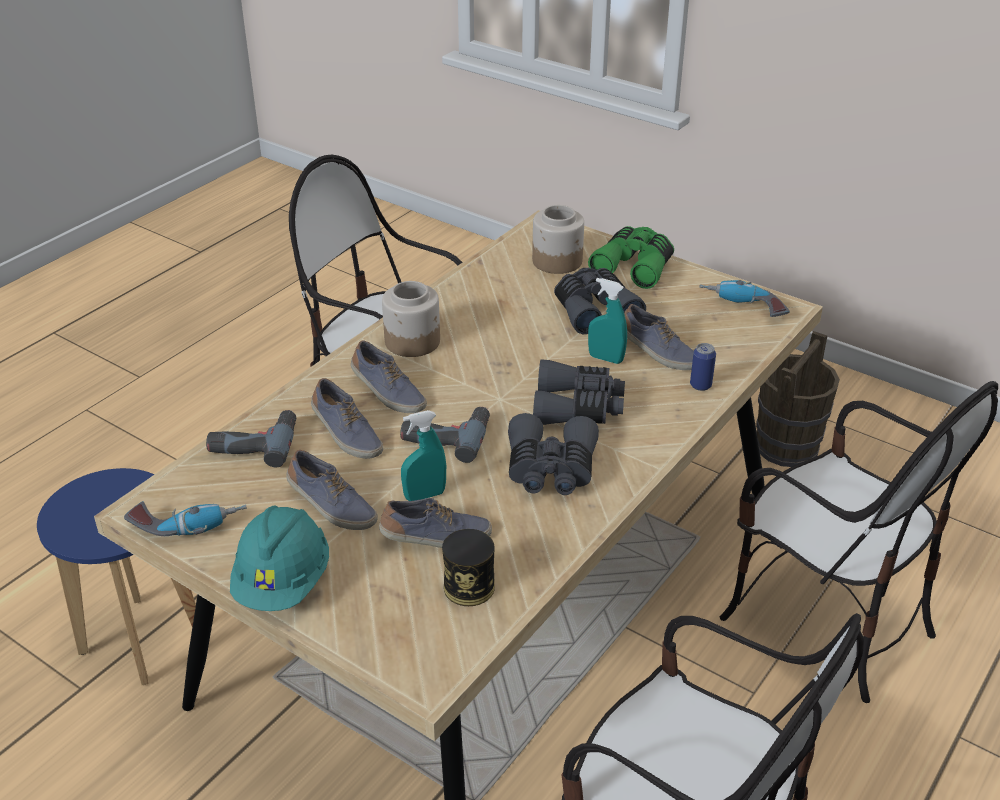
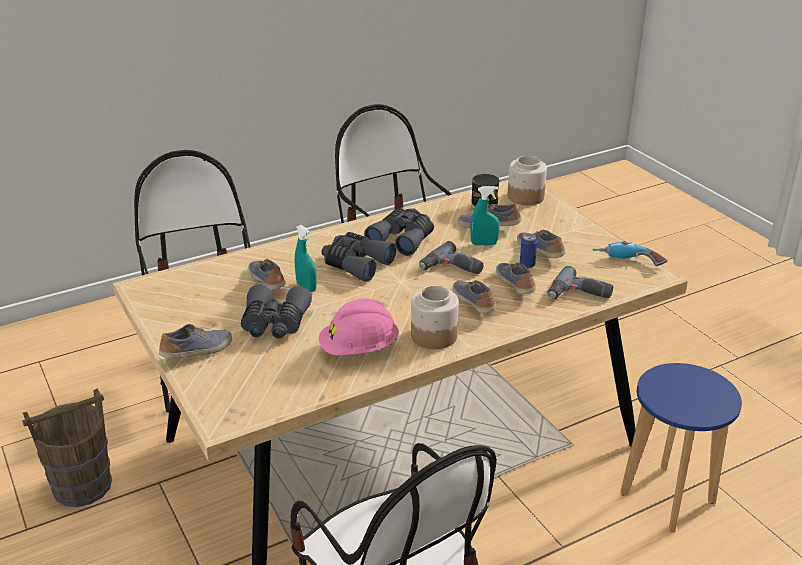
camera: 155 degrees left, 5 degrees down
turquoise hard hat [230,506,329,611] -> none
jar [532,205,584,274] -> jar moved to [508,156,547,205]
green binoculars [588,226,674,289] -> shoe [159,324,232,359]
can [690,343,716,391] -> can moved to [520,234,537,268]
power drill [699,280,790,317] -> none
none -> pink hard hat [319,298,399,355]

